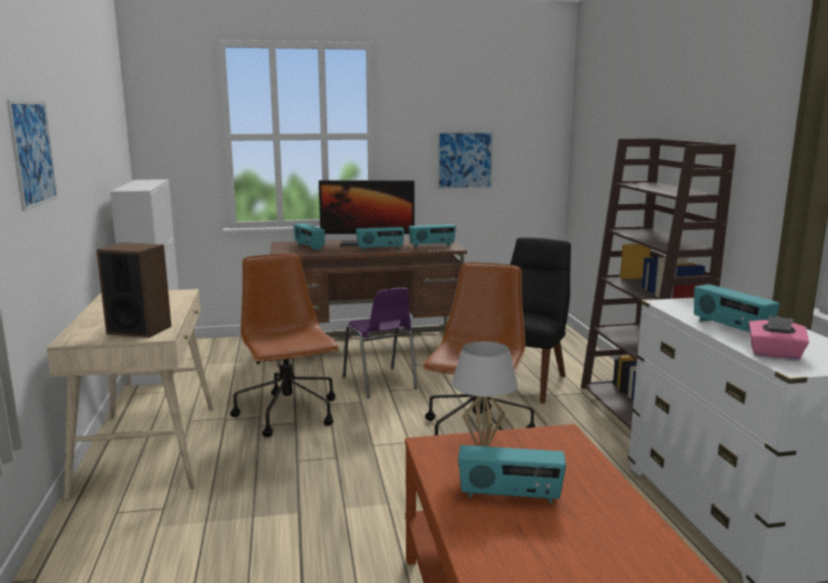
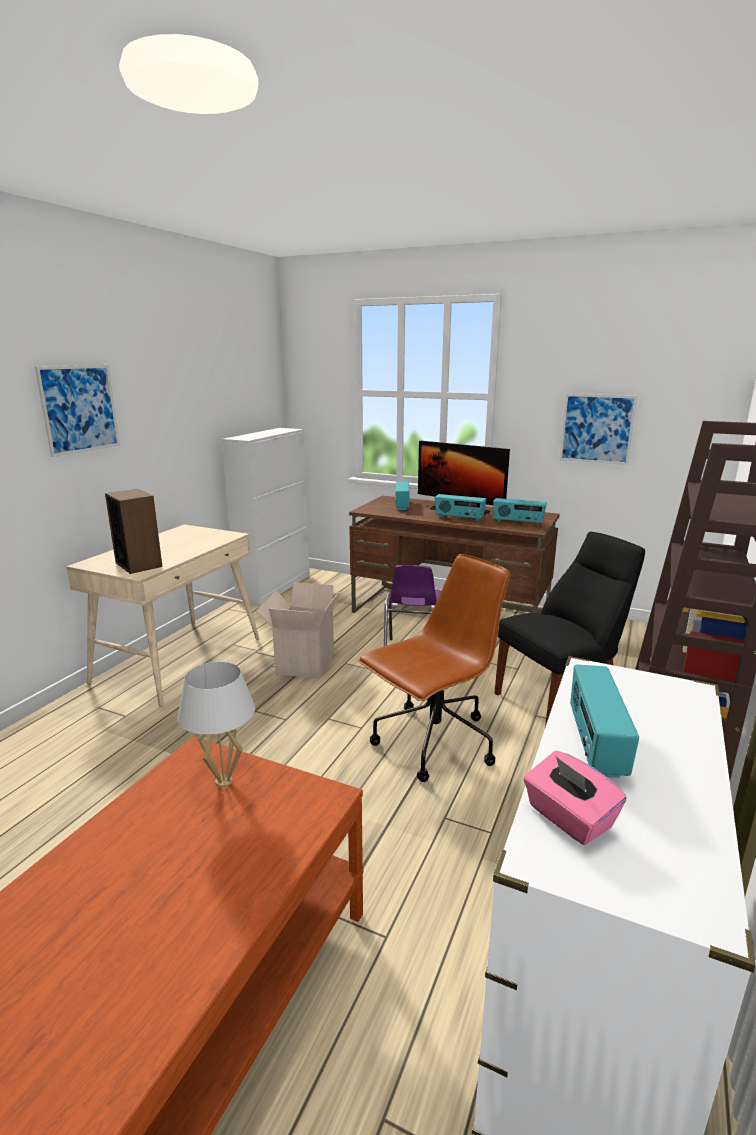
camera: 35 degrees right, 5 degrees up
brown office chair [230,253,339,437] -> cardboard box [257,582,339,679]
radio [458,445,566,503] -> none

